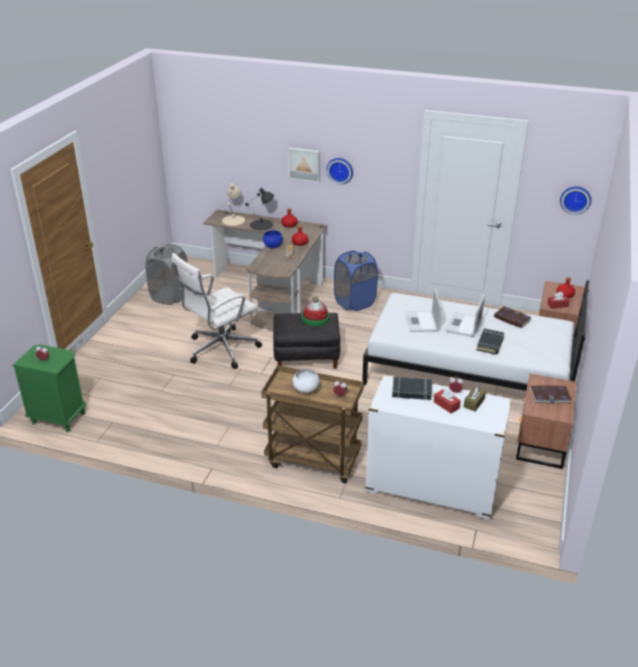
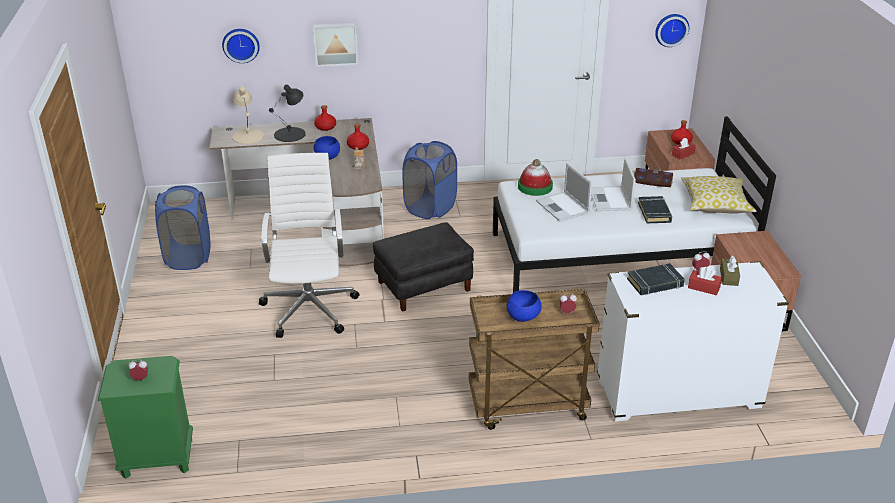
camera: 25 degrees left, 0 degrees up
grey laundry basket [145,244,188,305] -> blue laundry basket [155,185,210,270]
white office chair [172,253,262,369] -> white office chair turned 150 degrees clockwise [259,153,360,338]
white bowl [293,369,320,393] -> blue bowl [507,290,542,322]
hat [302,297,330,326] -> hat moved to [518,159,553,196]
wall clock [327,158,353,184] -> wall clock moved to [222,29,260,63]
book [530,385,572,404] -> none
none -> pillow [681,176,757,214]

